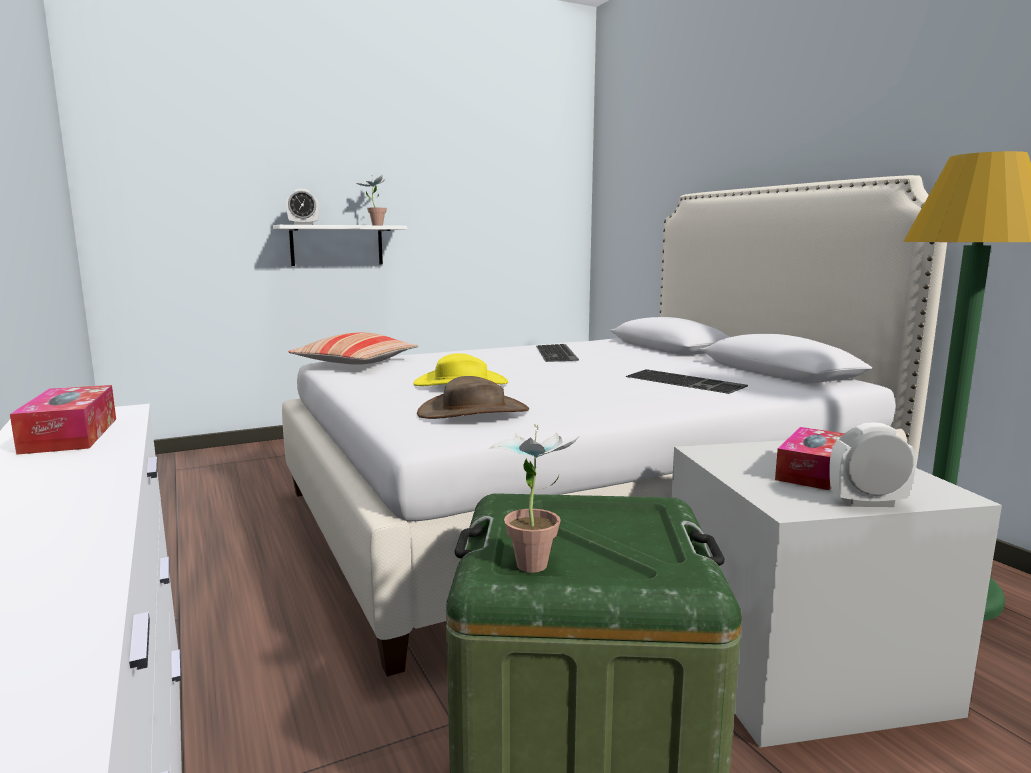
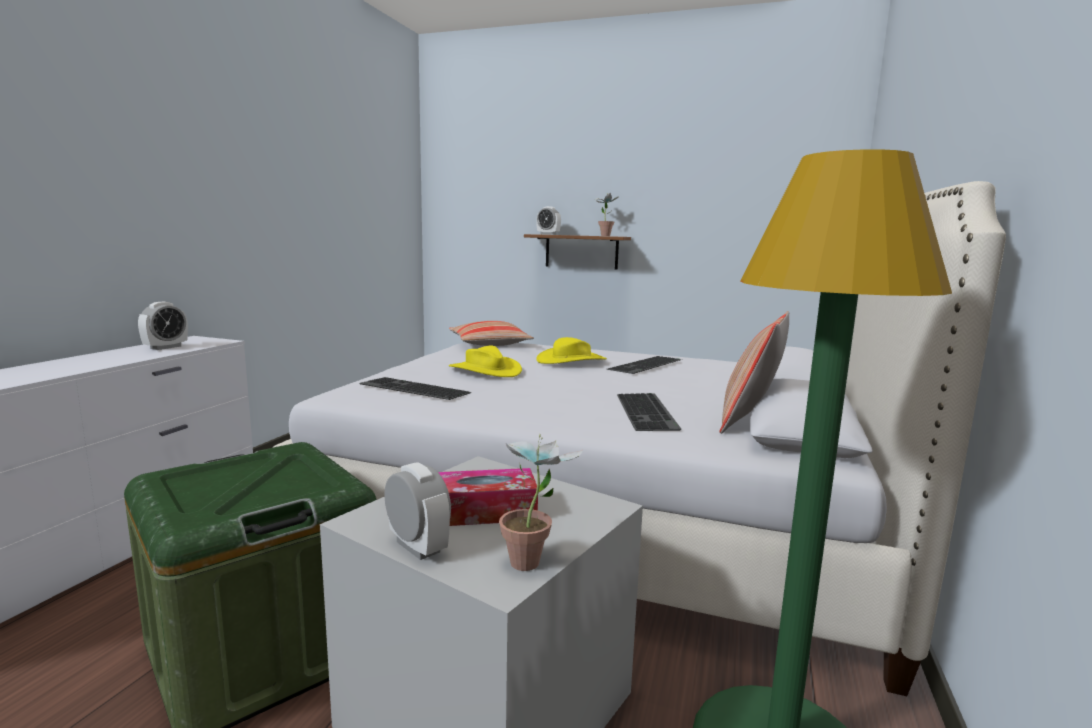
camera: 45 degrees right, 0 degrees up
tissue box [10,385,116,455] -> alarm clock [138,302,188,350]
white shelf [273,225,407,266] -> brown shelf [524,234,631,269]
brown hat [417,376,529,419] -> keyboard [360,377,472,400]
potted plant [489,424,578,573] -> potted plant moved to [499,434,583,571]
none -> yellow hat [536,337,607,364]
none -> pillow [719,311,789,434]

